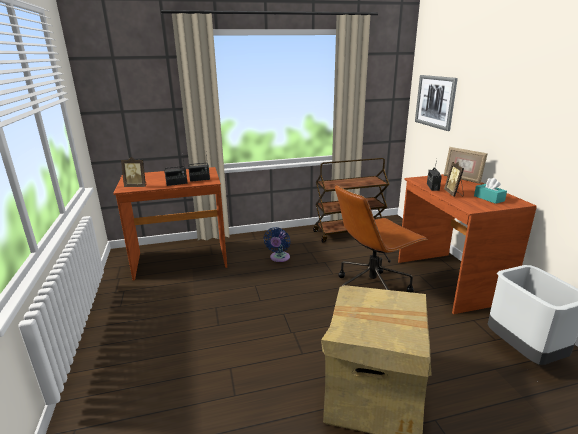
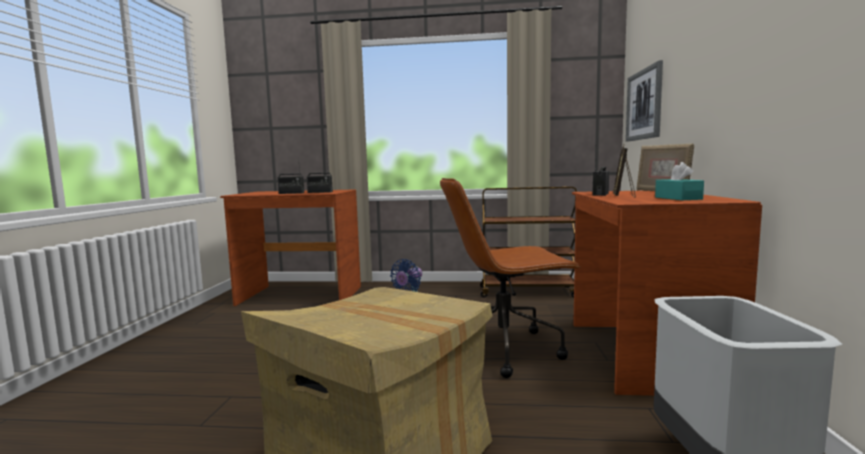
camera: 20 degrees right, 15 degrees down
picture frame [121,157,147,187] -> none

